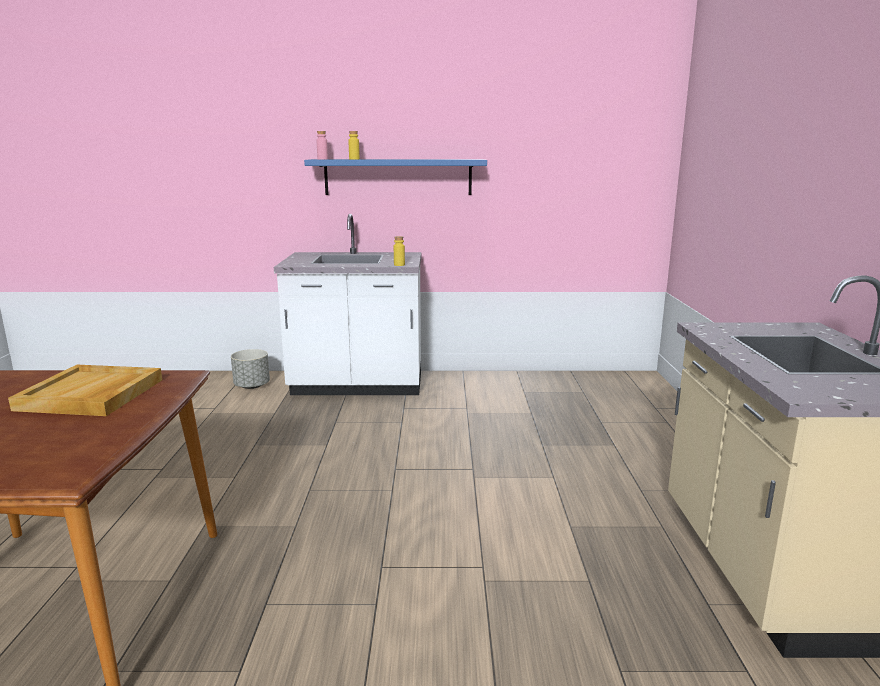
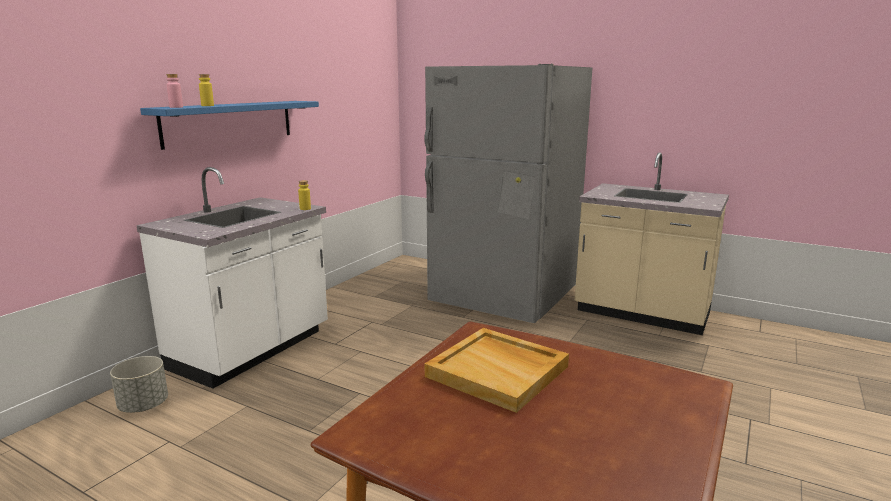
camera: 60 degrees left, 0 degrees up
none -> grey fridge [424,64,593,323]

